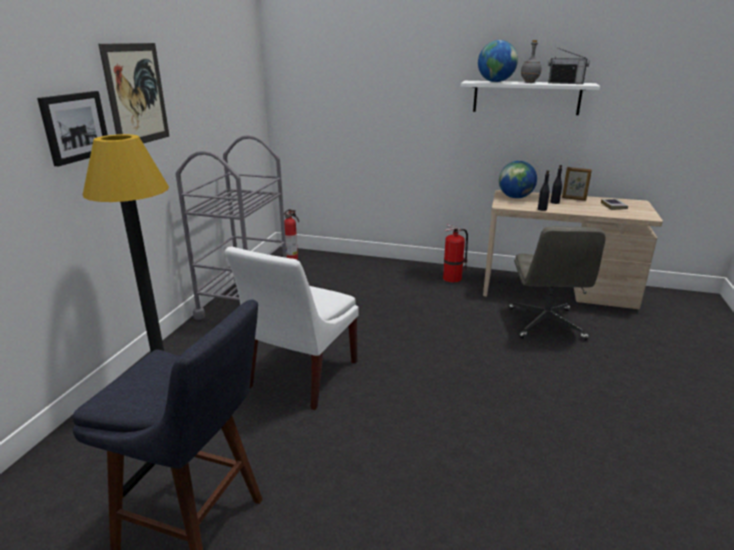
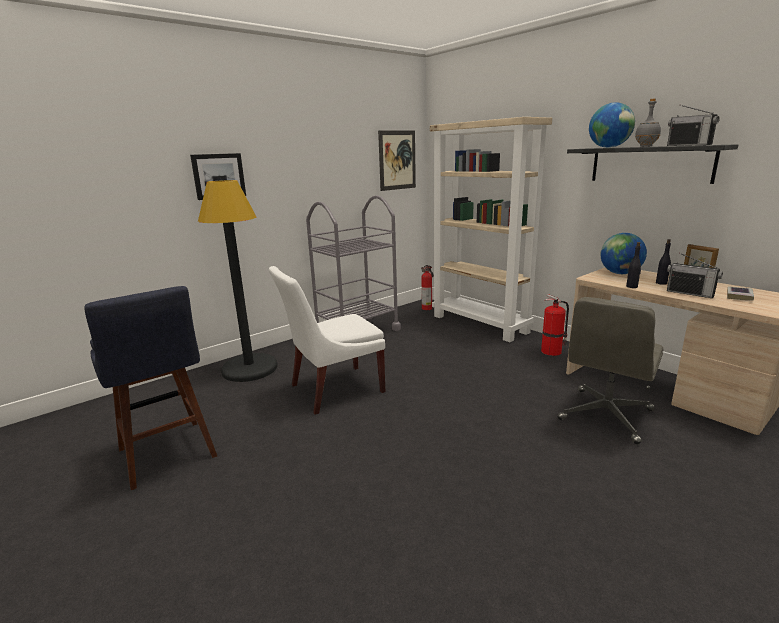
camera: 35 degrees right, 5 degrees down
picture [98,43,169,143] -> picture moved to [378,130,416,191]
white shelf [461,81,600,115] -> black shelf [567,144,738,184]
none -> beige bookcase [430,117,552,342]
none -> radio [667,253,723,298]

